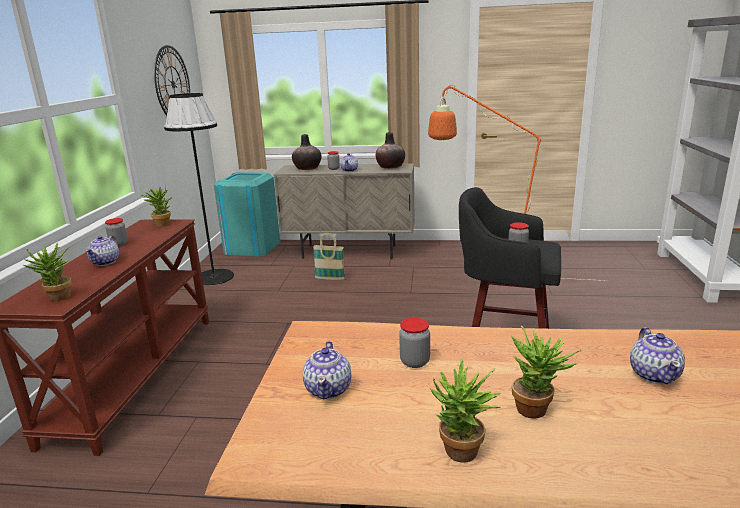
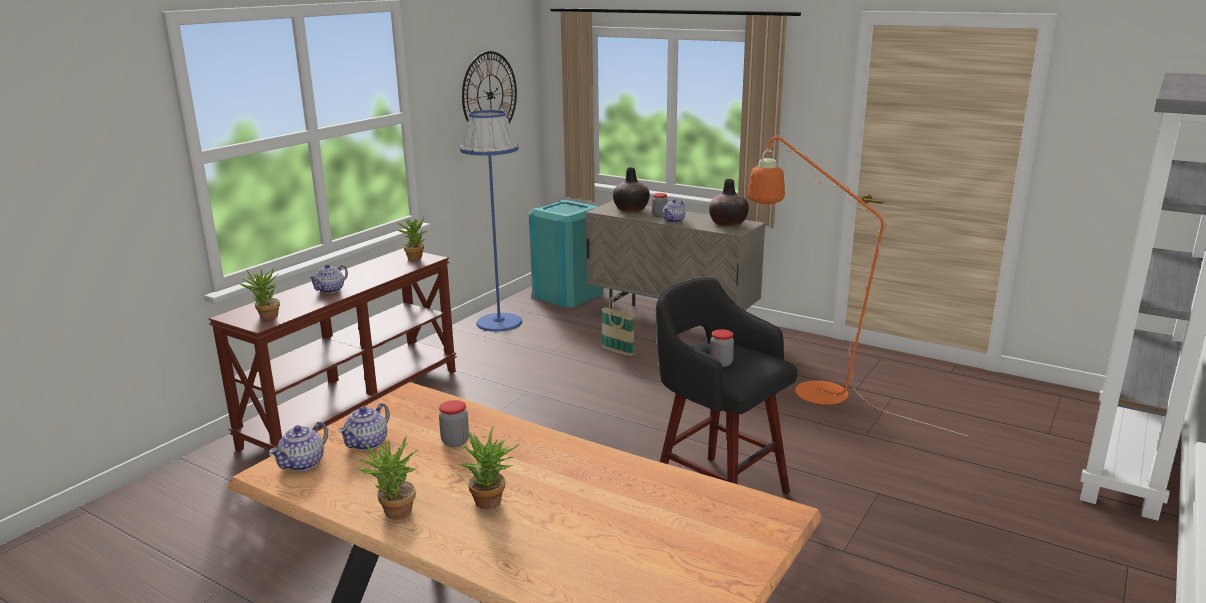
camera: 25 degrees right, 0 degrees up
jar [105,218,128,247] -> none
black floor lamp [164,93,234,286] -> blue floor lamp [460,110,522,332]
teapot [630,327,685,384] -> teapot moved to [269,421,328,471]

